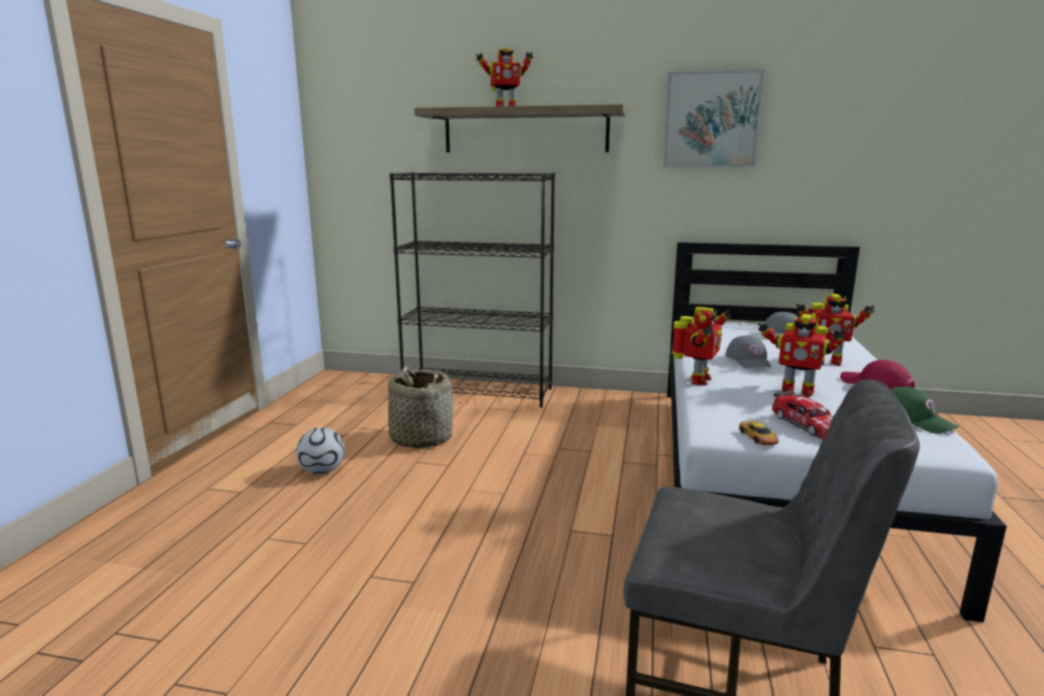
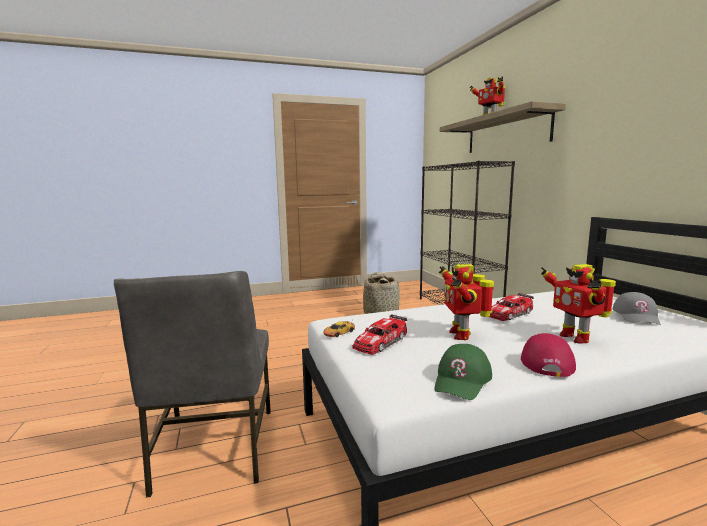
camera: 60 degrees right, 5 degrees down
football [296,427,345,474] -> none
picture [663,70,765,167] -> none
toy robot [672,307,731,385] -> none
grey cap [725,335,772,368] -> toy car [489,293,534,321]

